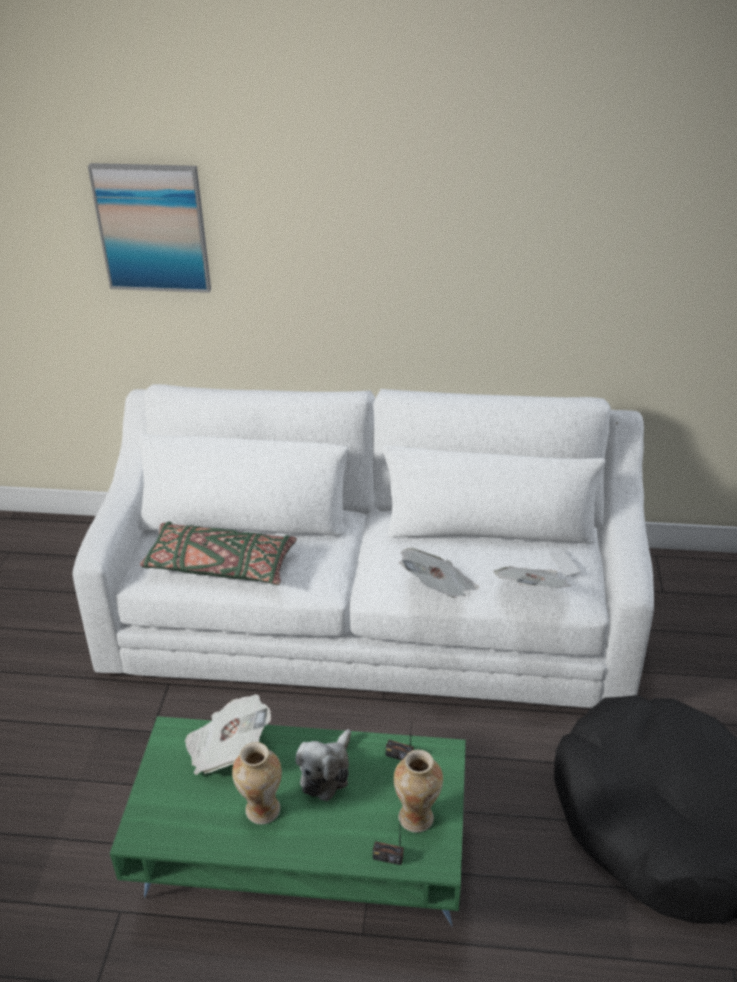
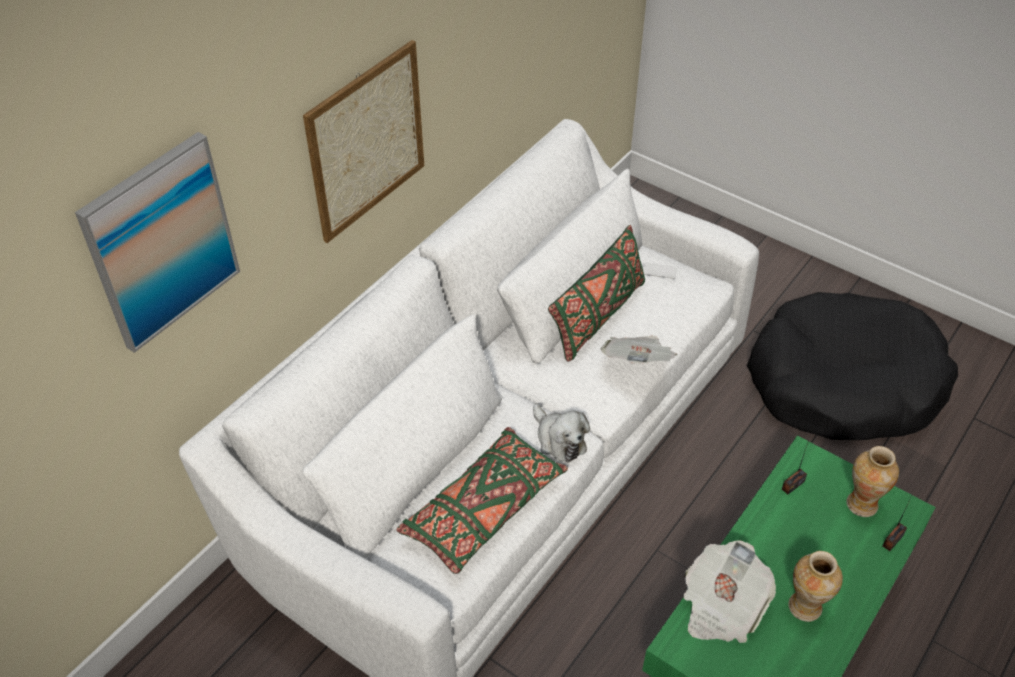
camera: 60 degrees left, 10 degrees up
plush toy [296,729,351,801] -> plush toy moved to [533,403,590,463]
newspaper [494,566,571,588] -> none
none -> picture [303,40,424,243]
none -> green pillow [548,225,645,362]

